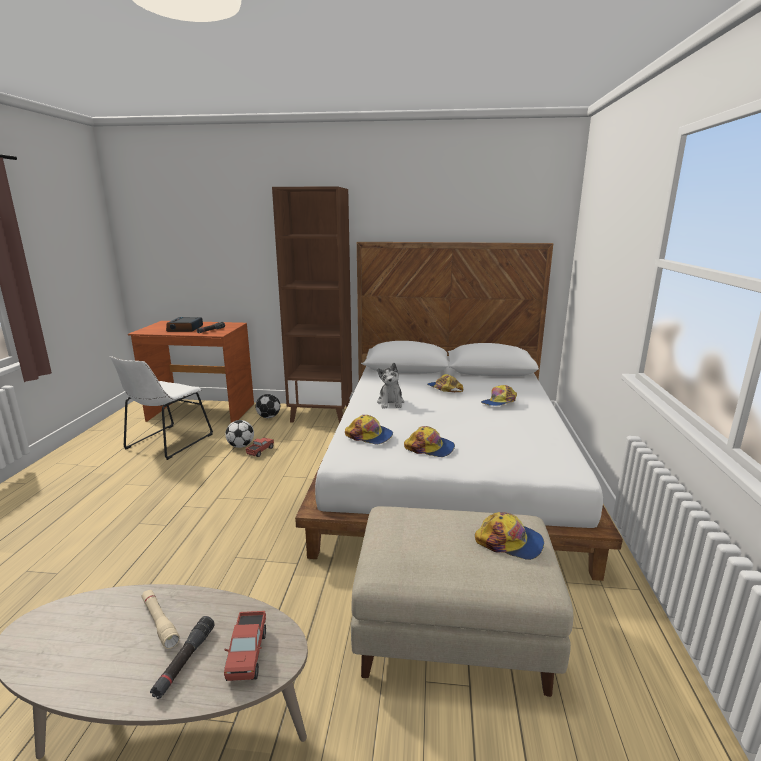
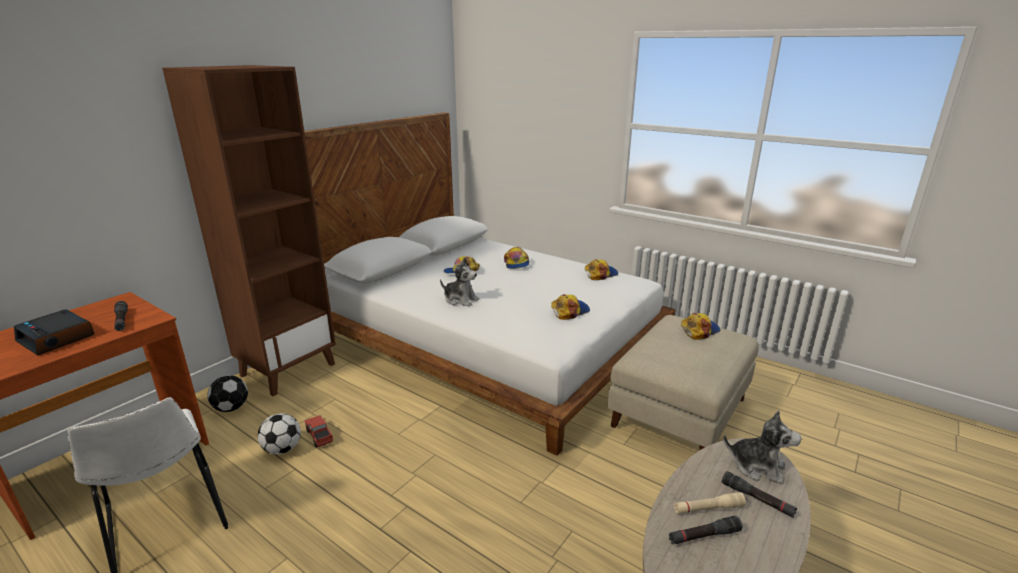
camera: 60 degrees left, 5 degrees up
toy truck [224,611,266,681] -> plush toy [723,410,802,484]
cap [345,415,393,444] -> cap moved to [585,259,618,280]
none -> black flashlight [669,516,742,545]

